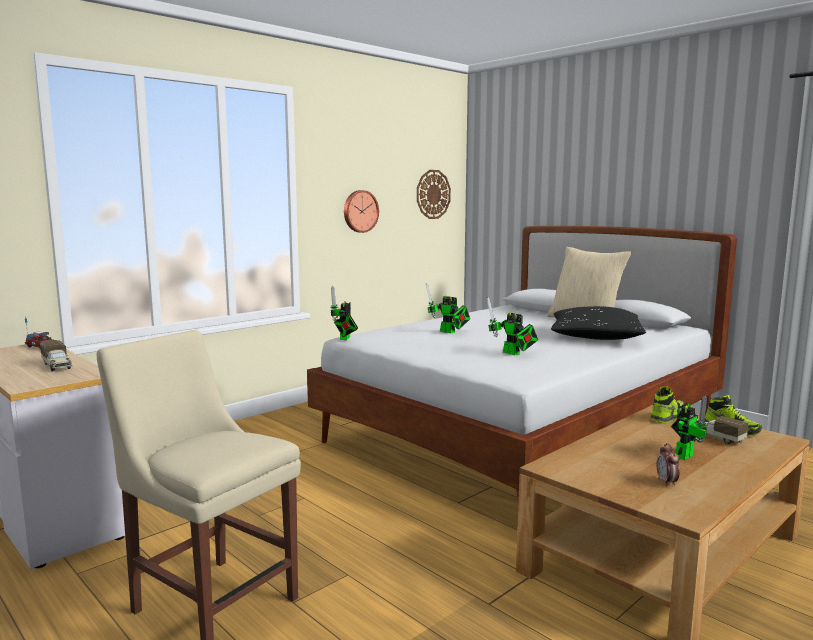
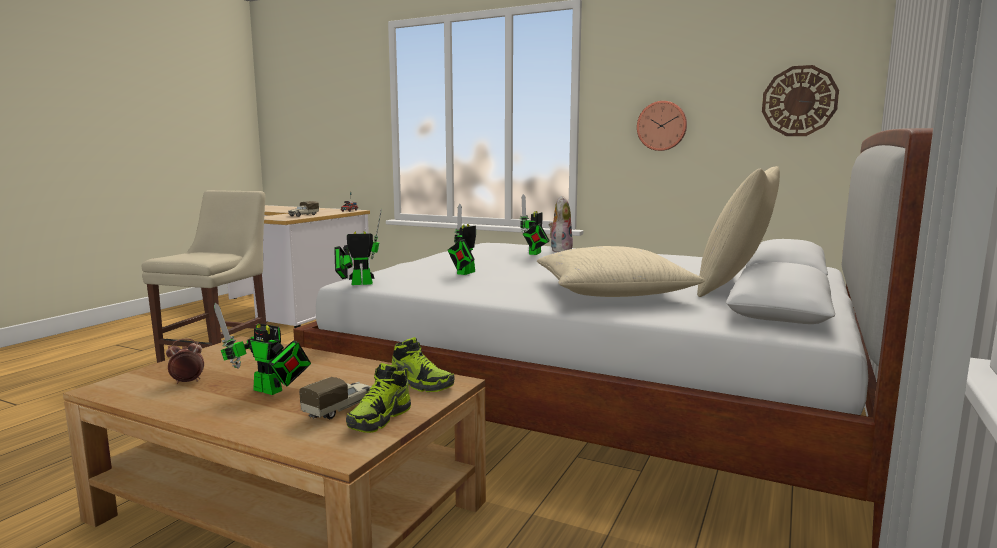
camera: 70 degrees right, 0 degrees up
toy robot [330,285,358,340] -> toy robot moved to [334,209,382,285]
black pillow [551,306,646,340] -> beige pillow [537,246,705,297]
none -> plush toy [549,196,573,252]

